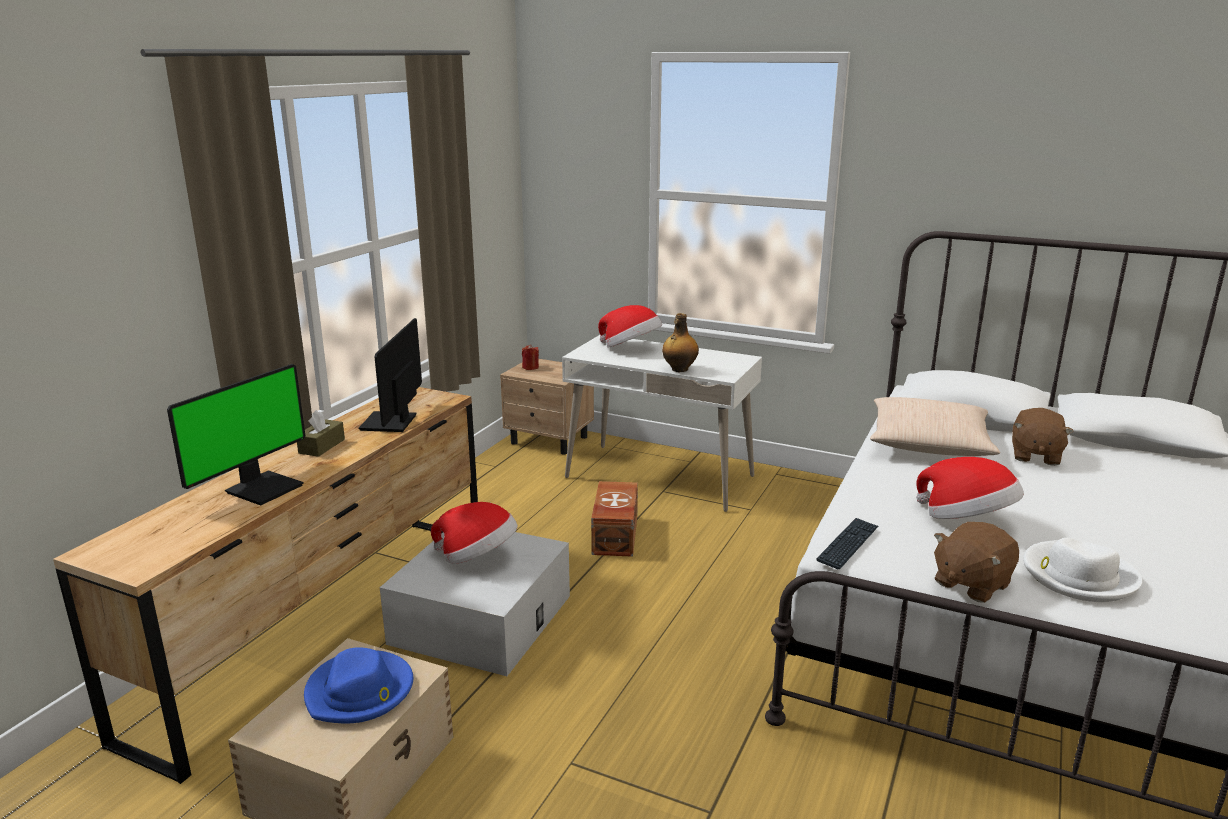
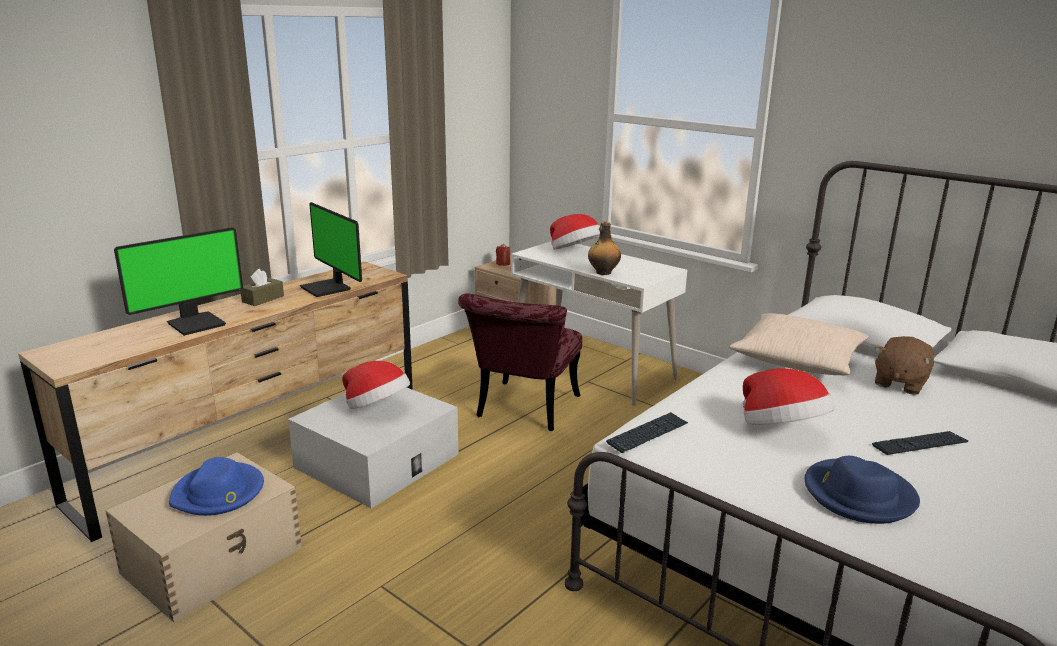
camera: 15 degrees right, 0 degrees up
monitor [359,318,422,432] -> monitor turned 60 degrees counterclockwise [300,202,362,297]
brown storage box [591,481,638,557] -> red chair [458,293,582,431]
brown plush toy [934,522,1019,603] -> none
white hat [1023,538,1143,602] -> blue hat [805,456,920,524]
none -> keyboard [872,431,968,455]

